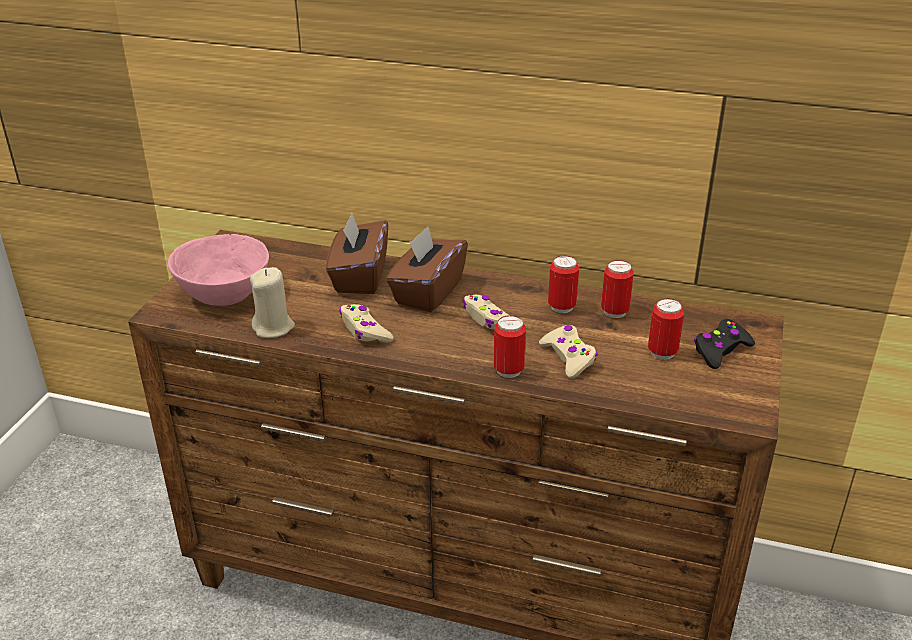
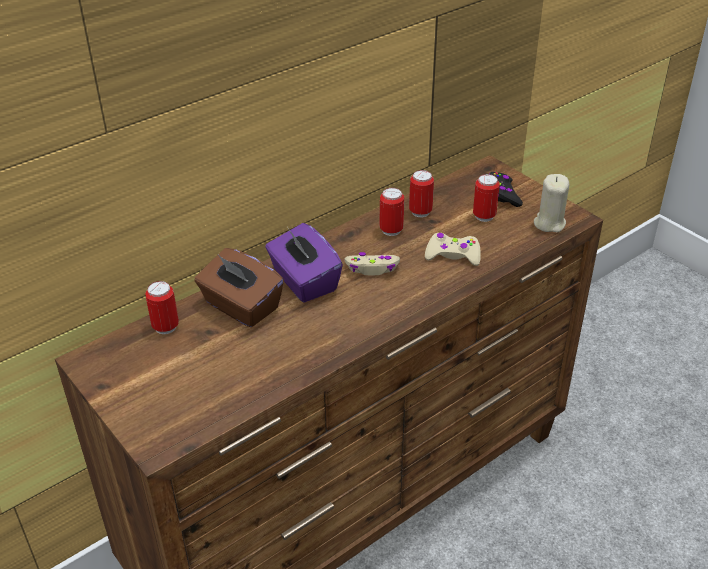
camera: 55 degrees left, 5 degrees up
pink bowl [168,234,269,306] -> none
beige candle [250,267,295,338] -> beige candle moved to [534,174,569,232]
beige game controller [339,304,394,343] -> none
brown tissue box [386,226,468,312] -> purple tissue box [265,223,343,303]
can [493,315,526,378] -> can moved to [145,281,179,334]

